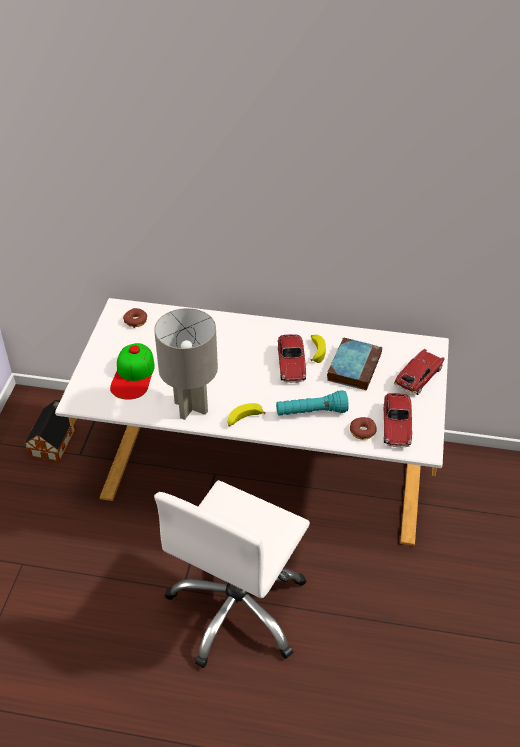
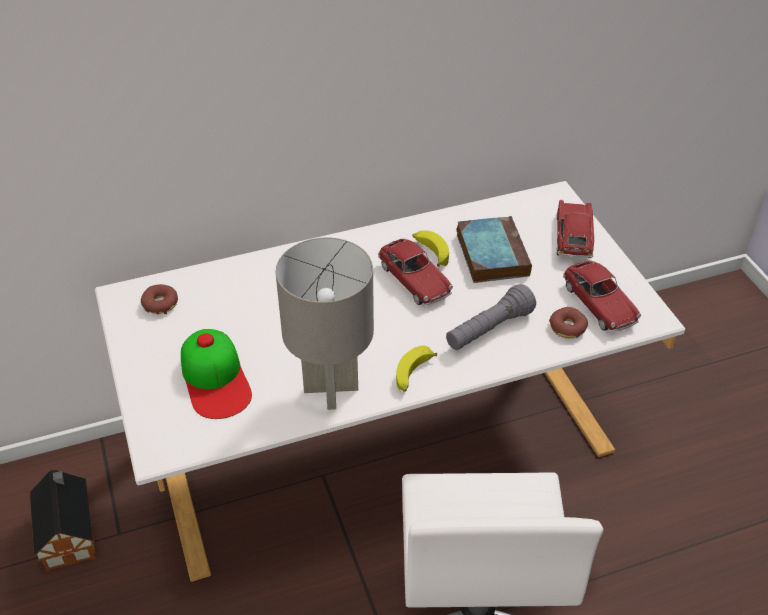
camera: 30 degrees left, 0 degrees up
turquoise flashlight [276,390,349,416] -> grey flashlight [446,284,536,350]

